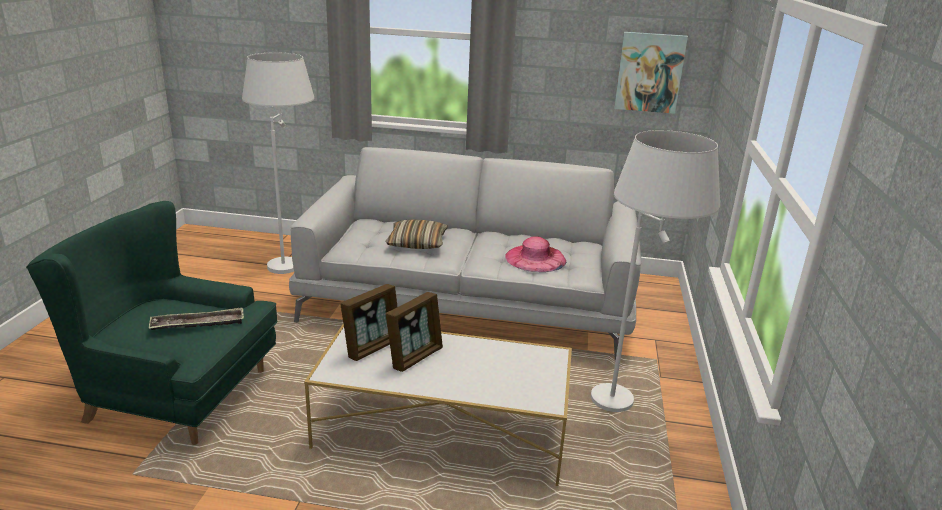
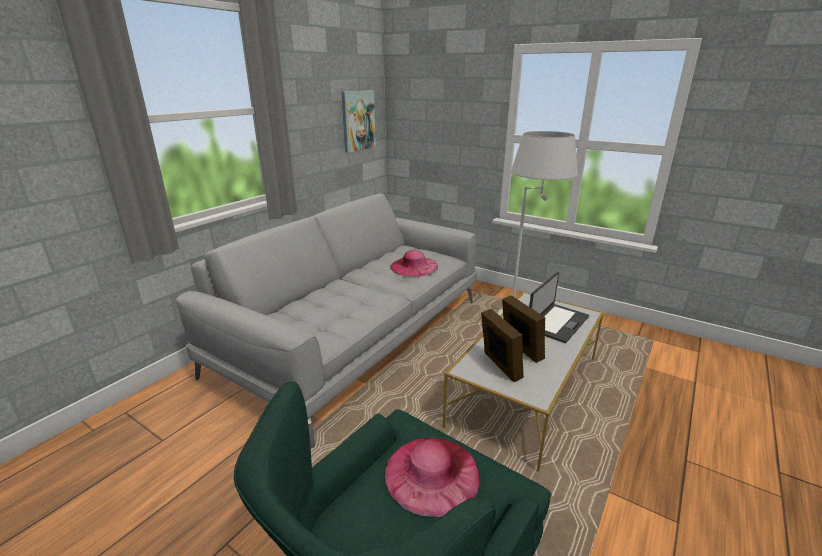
camera: 65 degrees left, 0 degrees up
tray [148,307,244,330] -> pink hat [385,438,480,517]
white floor lamp [242,52,314,274] -> none
pillow [386,219,448,249] -> none
none -> laptop [529,272,589,343]

